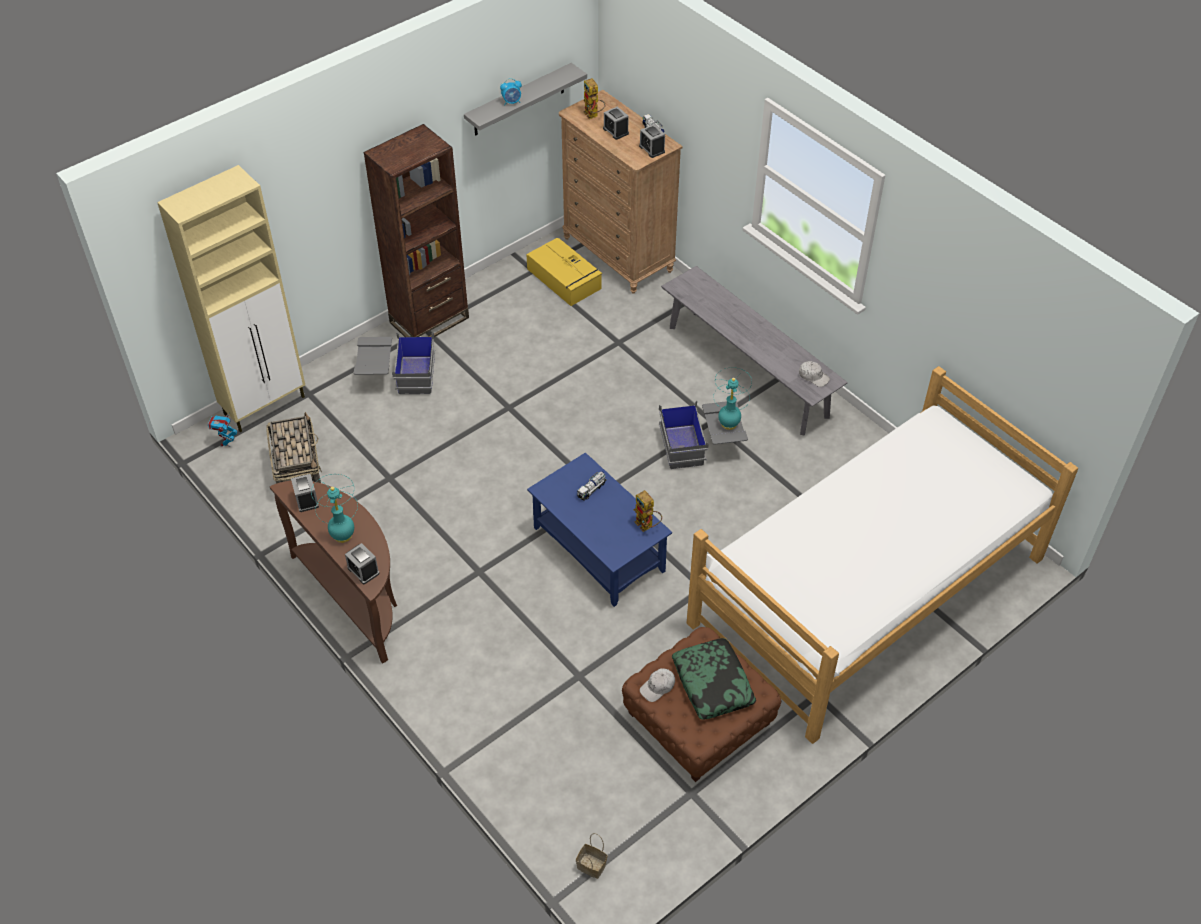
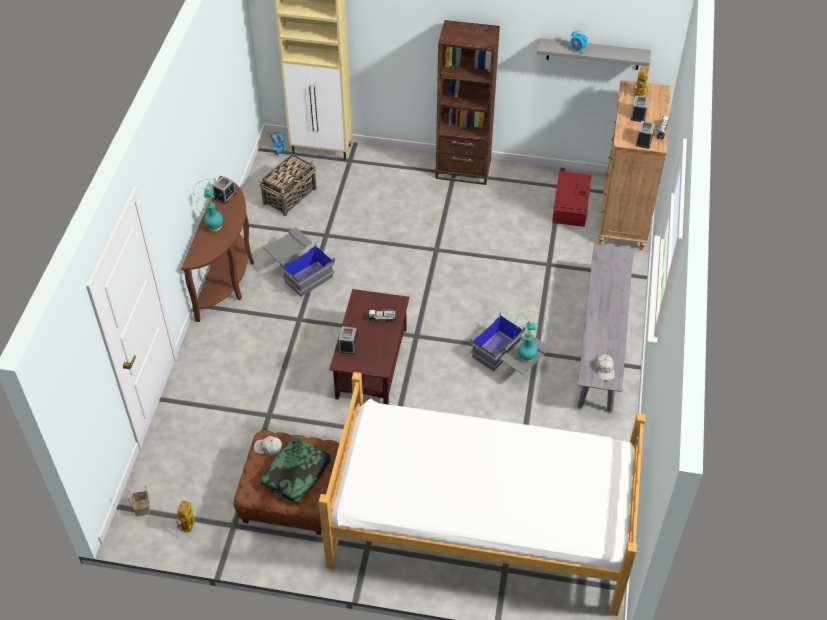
camera: 50 degrees right, 0 degrees up
alarm clock [345,543,380,584] -> alarm clock moved to [339,326,357,354]
grey storage box [354,332,435,395] -> grey storage box moved to [263,228,335,297]
yellow storage box [526,238,602,306] -> red storage box [552,171,591,227]
blue coffee table [527,453,672,607] -> brown coffee table [329,289,409,405]
toy robot [634,490,662,532] -> toy robot moved to [175,501,195,532]

